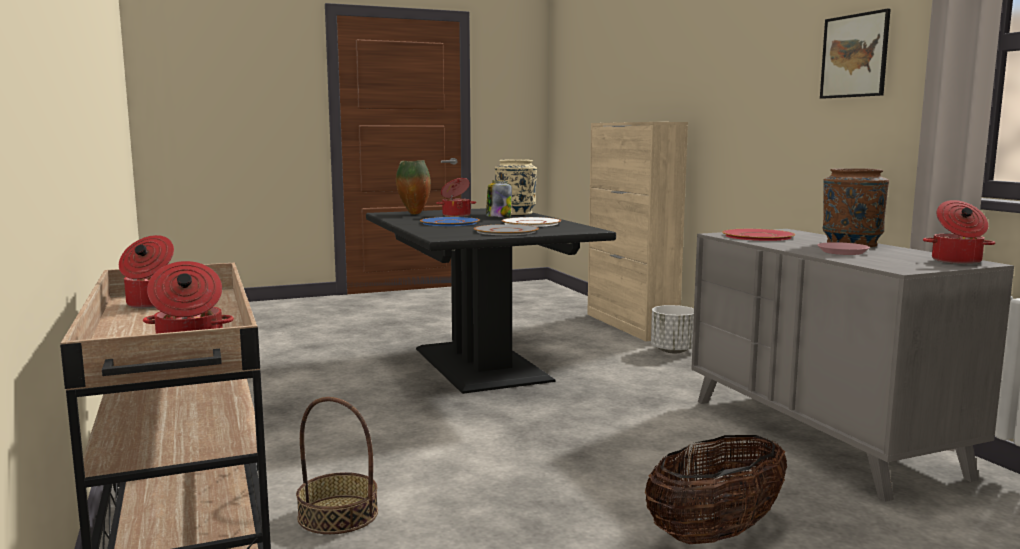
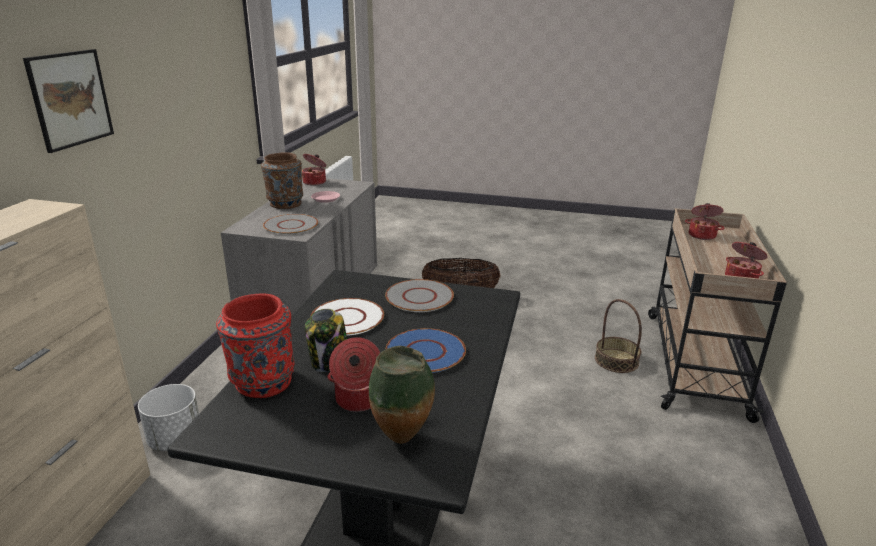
camera: 145 degrees left, 15 degrees up
beige vase [495,160,537,215] -> red vase [216,293,295,398]
red plate [722,229,795,241] -> grey plate [263,214,318,235]
picture [820,8,891,99] -> picture moved to [23,49,114,153]

